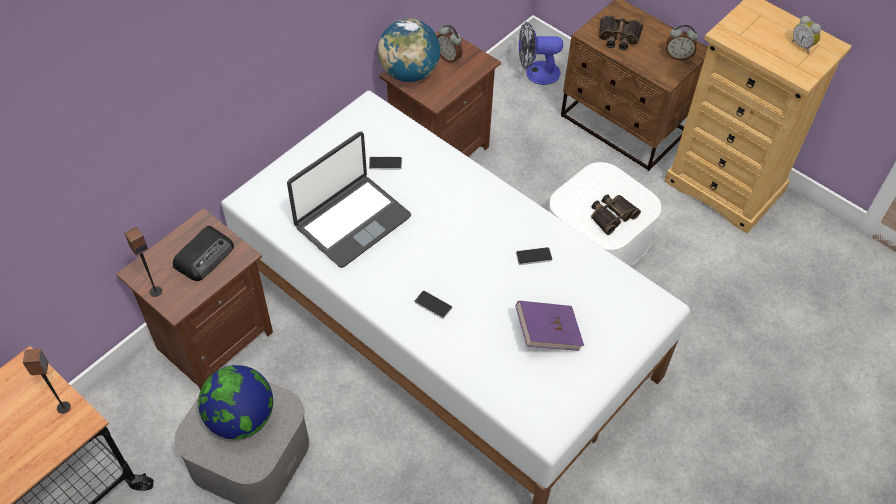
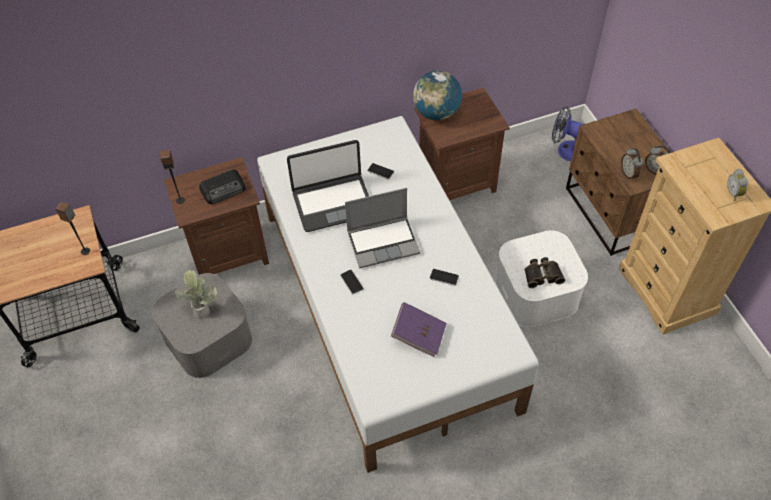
camera: 30 degrees right, 0 degrees up
globe [198,365,273,439] -> potted plant [175,270,218,319]
alarm clock [437,25,463,64] -> alarm clock moved to [621,148,643,180]
binoculars [599,16,643,50] -> none
none -> laptop [345,188,420,268]

